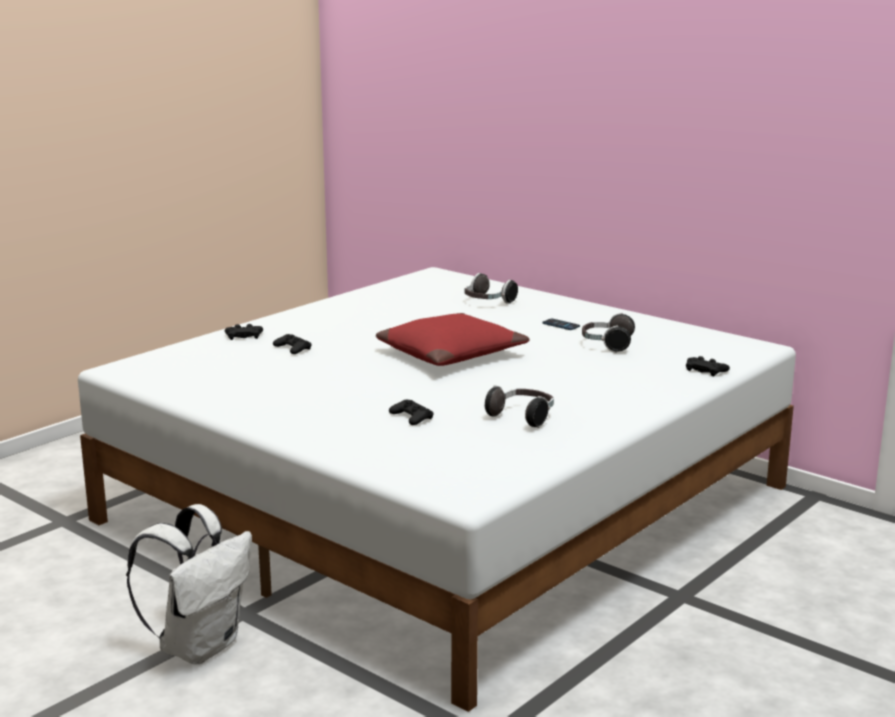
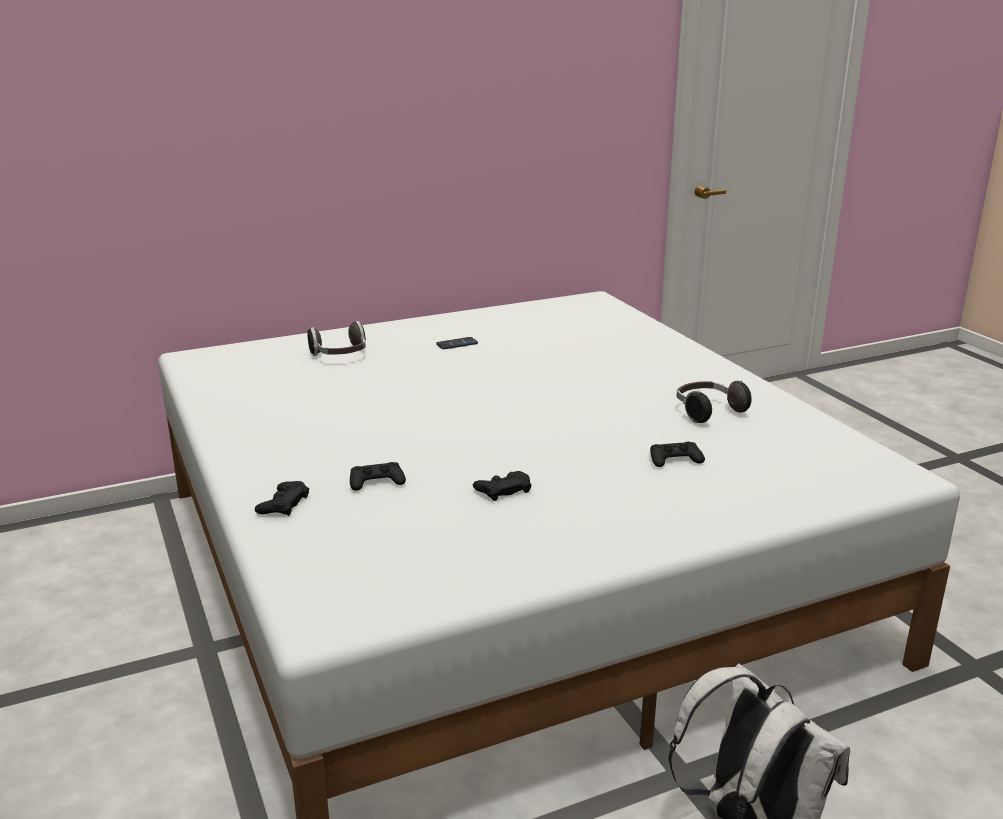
camera: 65 degrees left, 5 degrees up
red pillow [376,313,530,366] -> none
headphones [582,313,635,353] -> none
black game controller [686,356,730,376] -> black game controller moved to [473,471,532,501]

